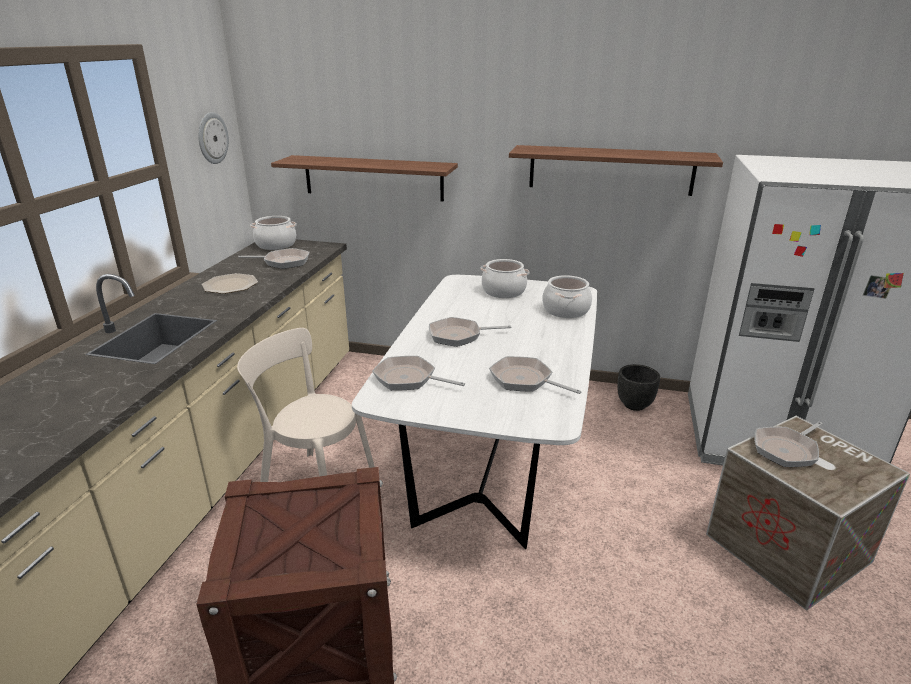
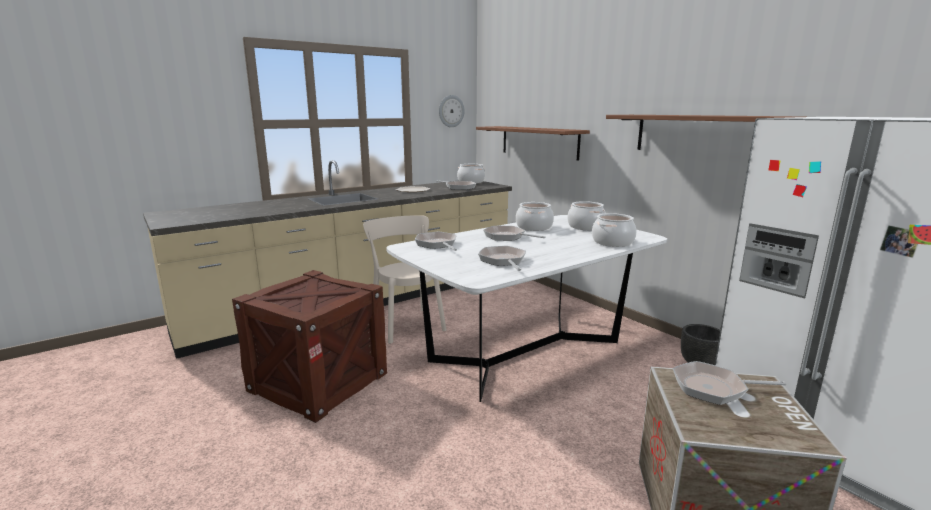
camera: 40 degrees right, 10 degrees down
none -> cooking pot [516,202,554,231]

